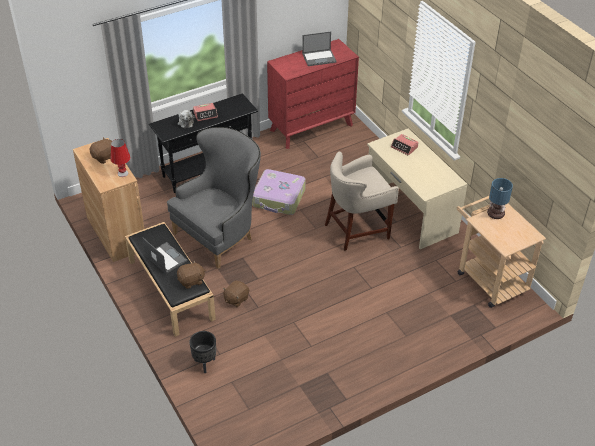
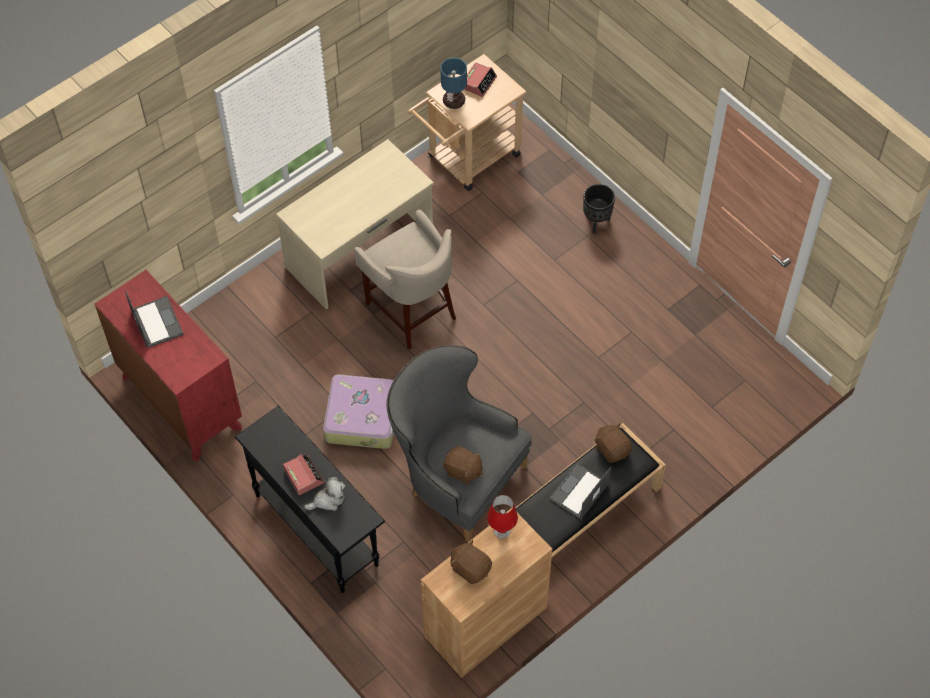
camera: 100 degrees left, 15 degrees up
black planter [189,331,216,373] -> black planter moved to [583,184,615,233]
brown plush toy [223,281,249,307] -> brown plush toy moved to [444,446,483,484]
alarm clock [391,134,419,156] -> alarm clock moved to [464,63,497,97]

